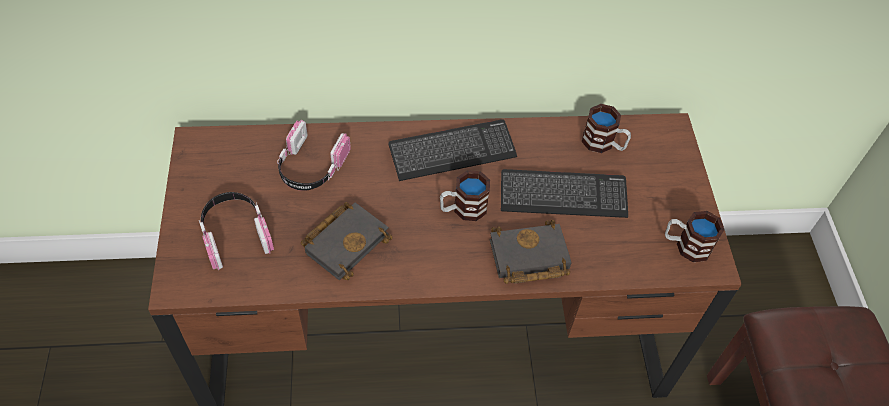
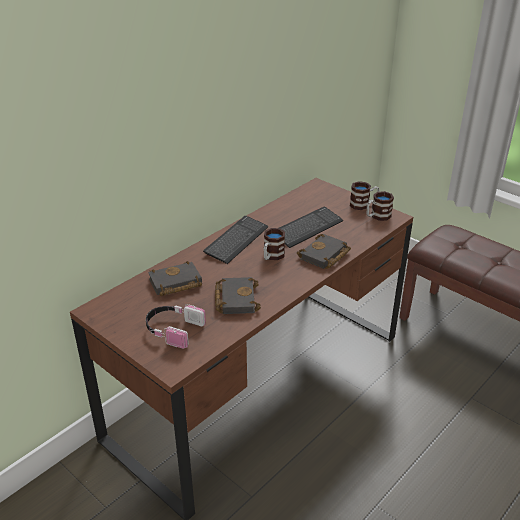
camera: 40 degrees left, 20 degrees down
headphones [277,120,351,191] -> black book [148,261,202,296]
mug [582,104,631,153] -> mug moved to [350,181,379,210]

